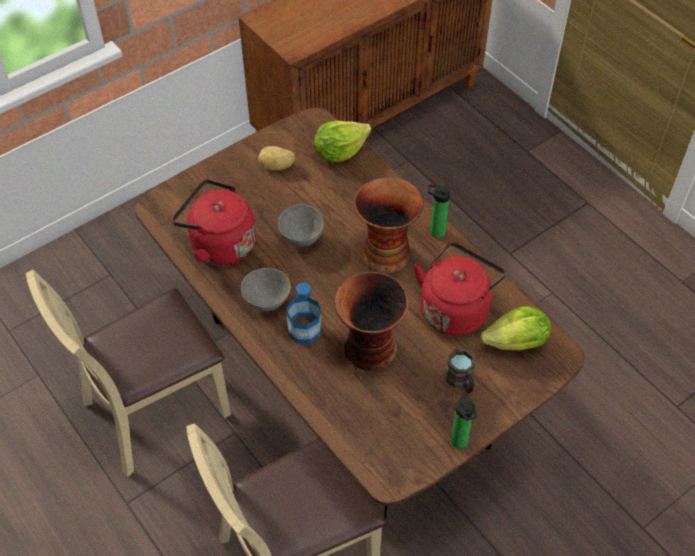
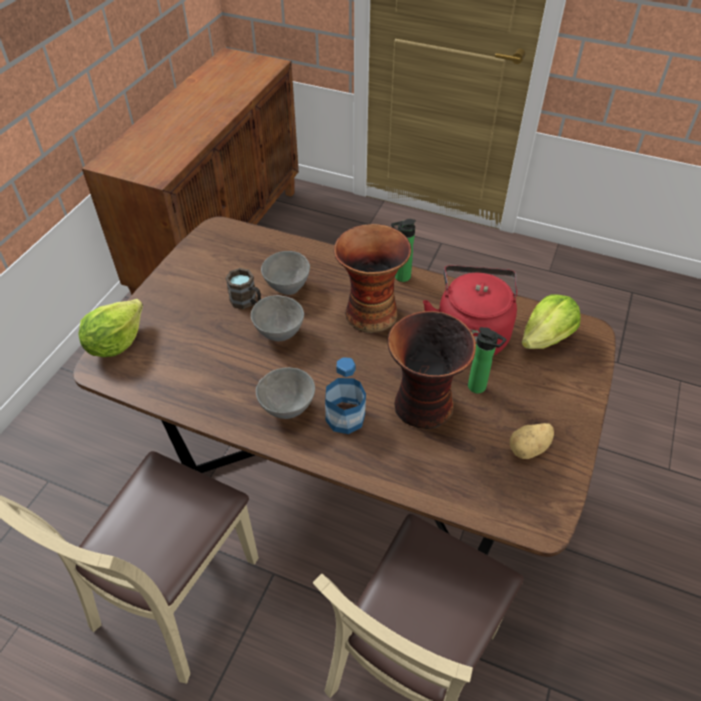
camera: 30 degrees left, 5 degrees down
red kettle [172,179,256,266] -> none
potato [258,146,295,170] -> potato moved to [510,423,554,459]
lettuce [314,121,371,162] -> lettuce moved to [78,299,143,357]
brown mug [446,349,475,393] -> brown mug moved to [225,268,261,309]
bottle [450,395,477,449] -> bottle moved to [468,327,506,393]
none -> grey bowl [261,251,310,295]

